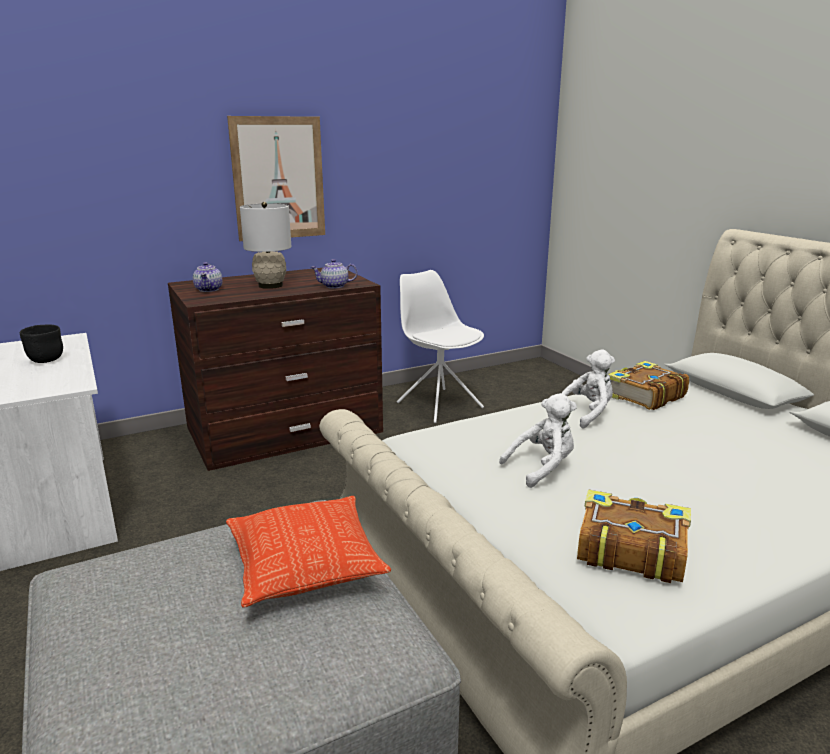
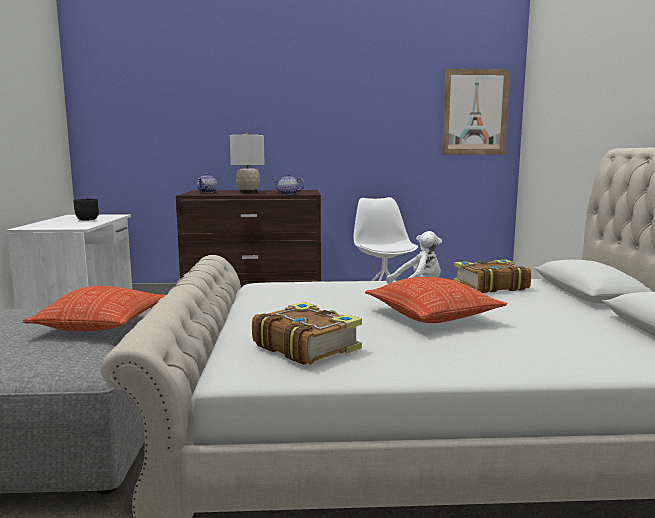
camera: 25 degrees right, 10 degrees down
picture [227,116,325,241] -> picture moved to [442,69,510,154]
white plush toy [499,393,577,488] -> none
none -> orange pillow [365,277,507,323]

